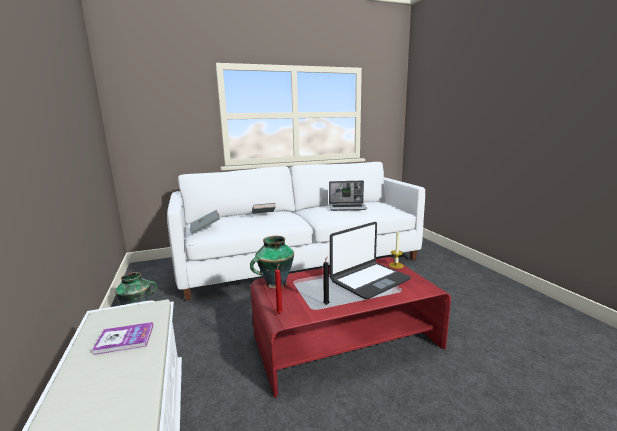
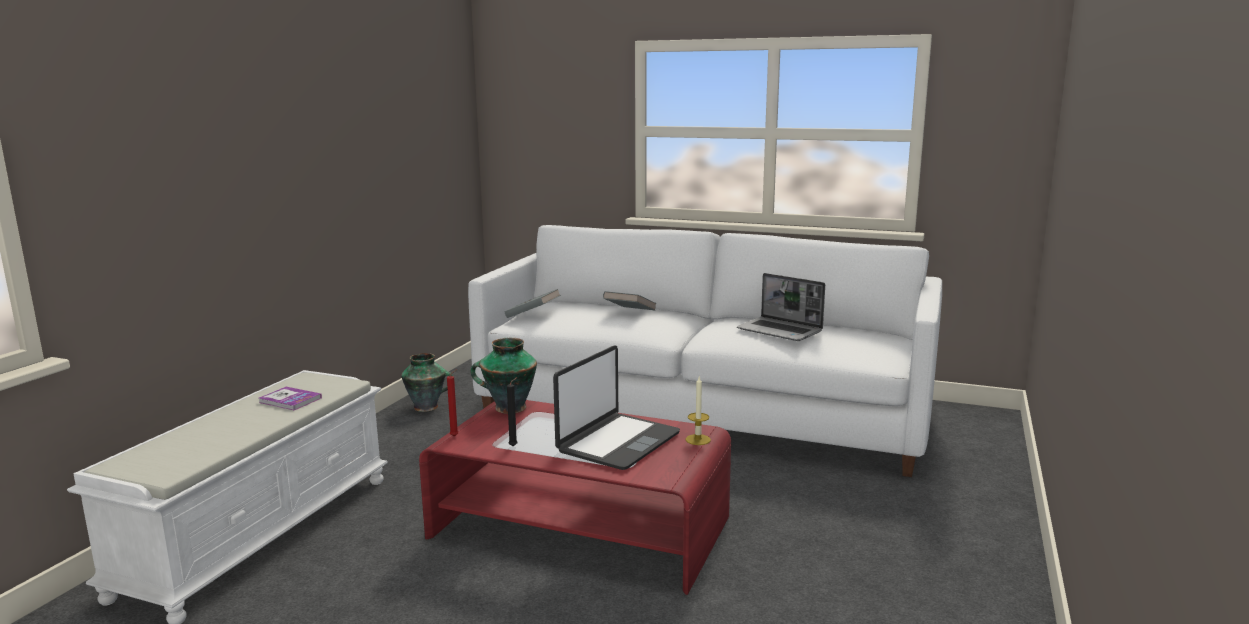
camera: 40 degrees right, 0 degrees up
laptop [330,222,411,299] -> laptop turned 60 degrees counterclockwise [553,346,680,470]

